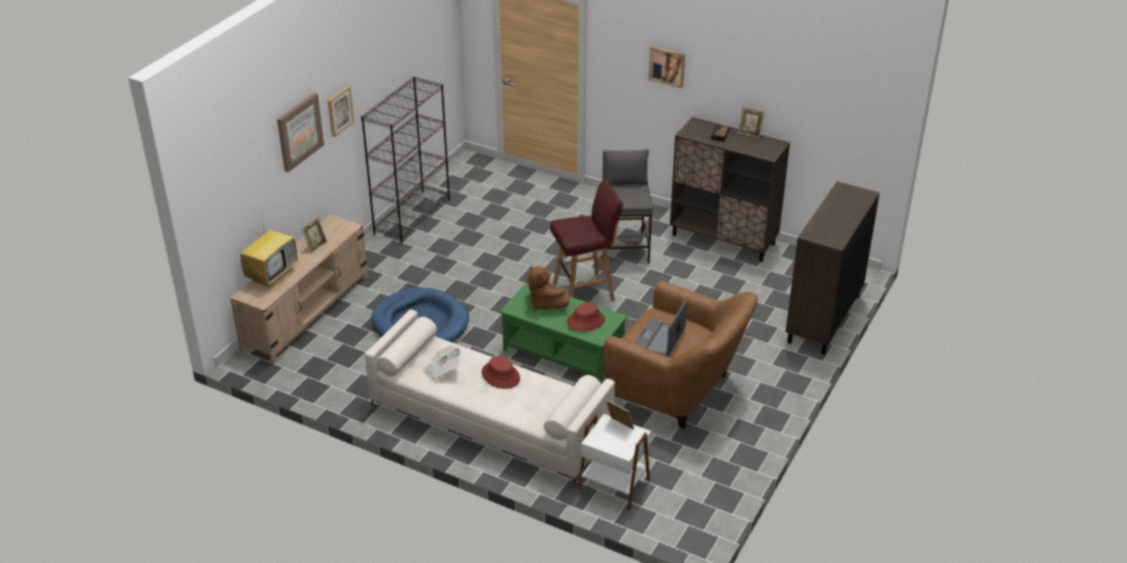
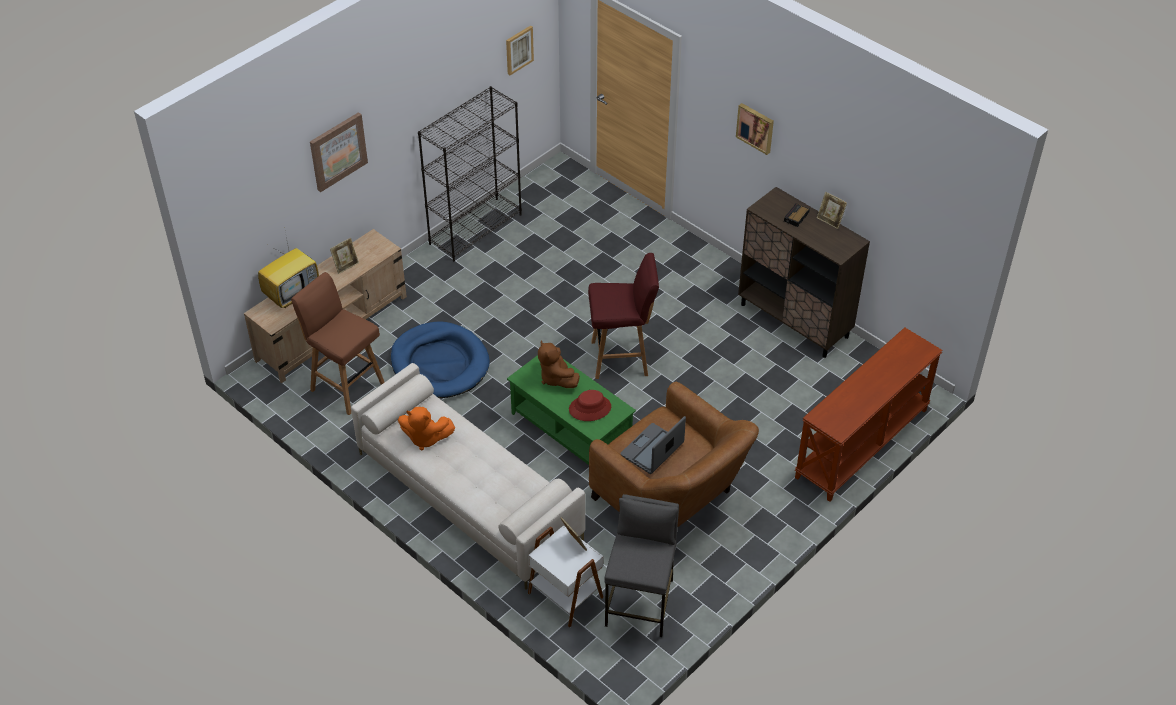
camera: 15 degrees right, 10 degrees up
picture [328,86,354,137] -> picture moved to [506,26,534,75]
newspaper [423,346,461,381] -> orange plush toy [398,407,455,450]
red hat [482,356,520,389] -> none
grey stool [602,149,653,265] -> grey stool moved to [604,494,679,637]
brown cabinet [786,181,880,355] -> brown console table [795,328,943,502]
none -> brown stool [291,272,385,415]

